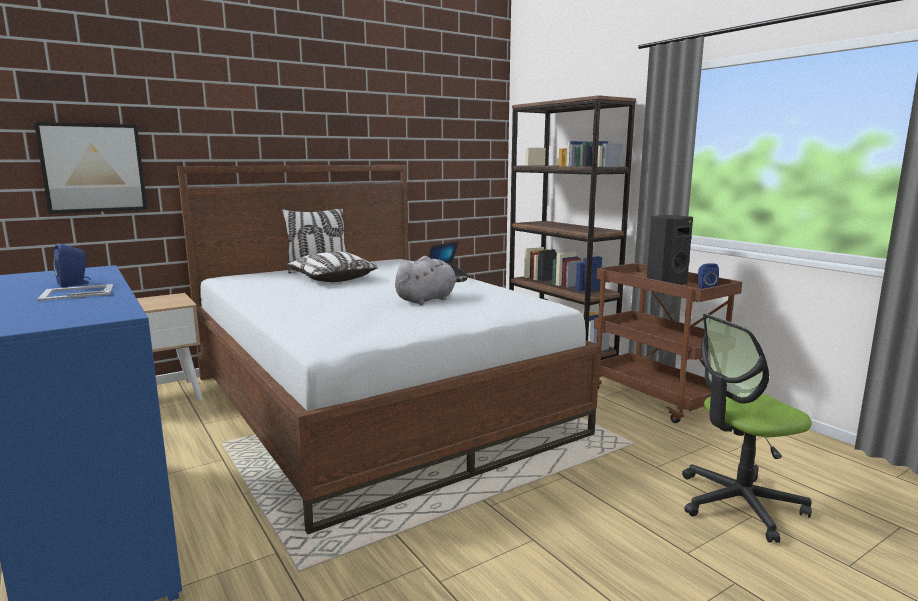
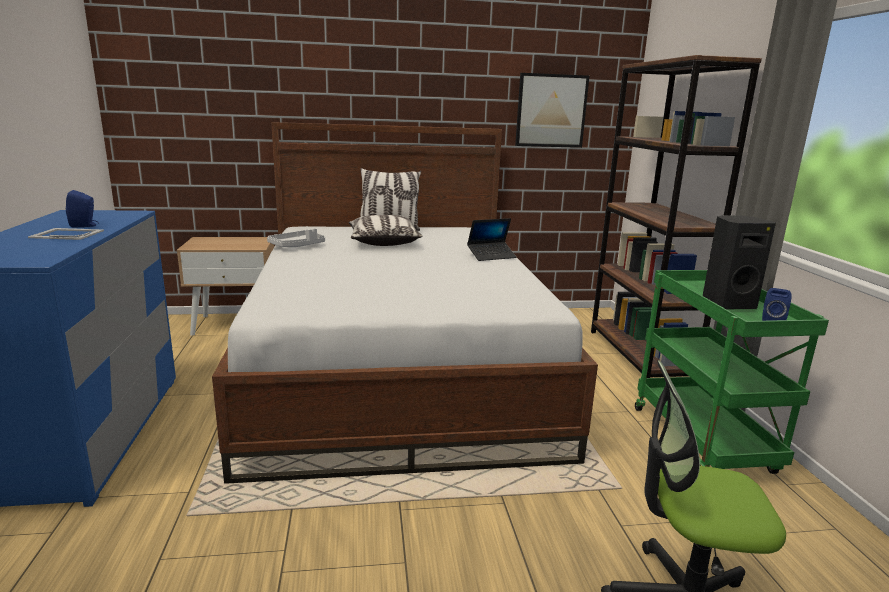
camera: 25 degrees right, 5 degrees up
picture [34,122,147,214] -> picture moved to [515,73,589,148]
grey plush toy [395,256,467,305] -> none
brown cart [594,263,742,423] -> green cart [635,270,829,474]
none -> grey tray [267,228,325,247]

